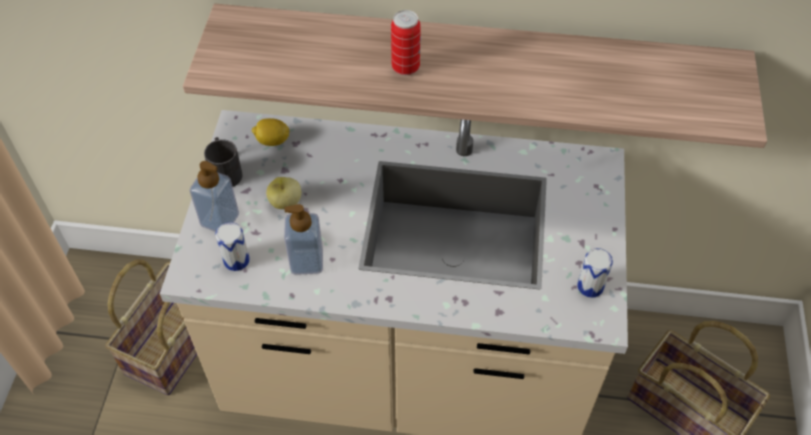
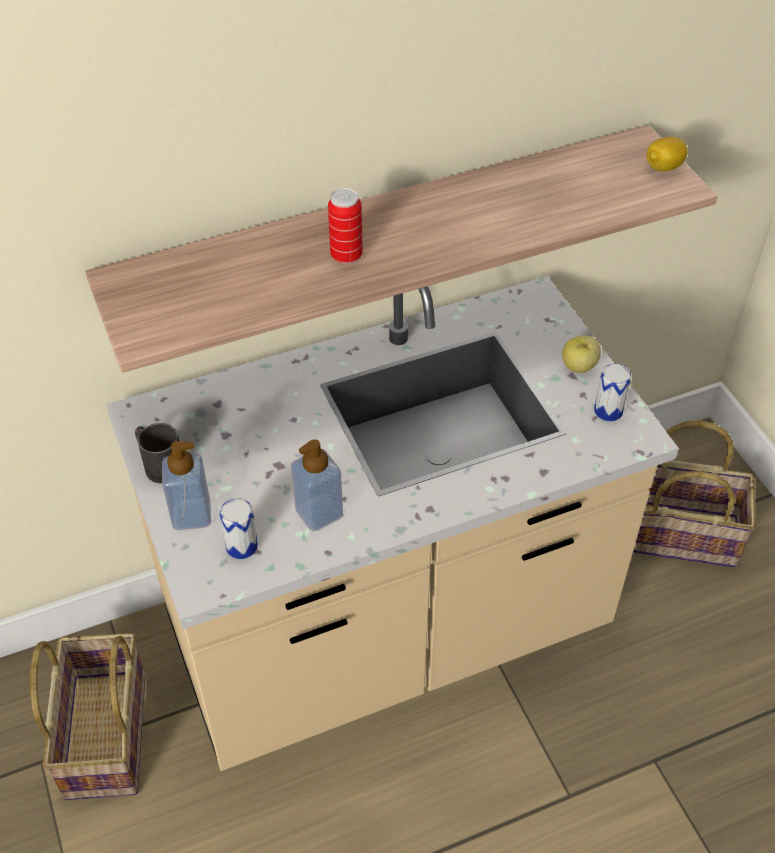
camera: 30 degrees left, 5 degrees down
lemon [252,118,290,146] -> lemon moved to [647,137,688,172]
apple [266,177,301,209] -> apple moved to [562,335,601,373]

